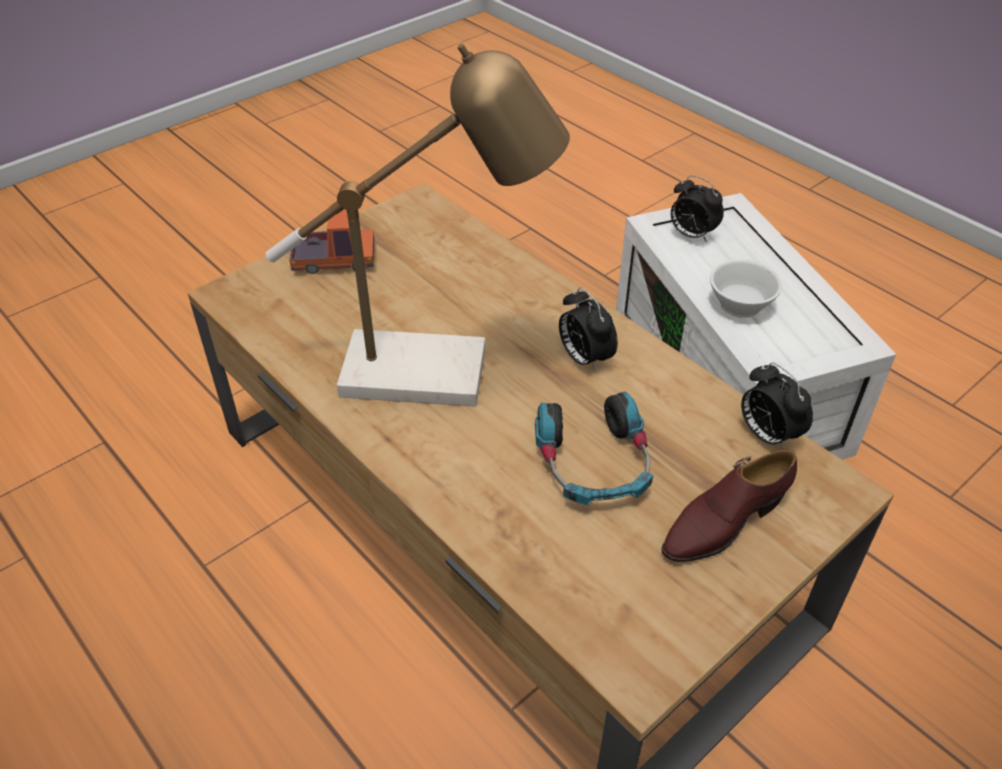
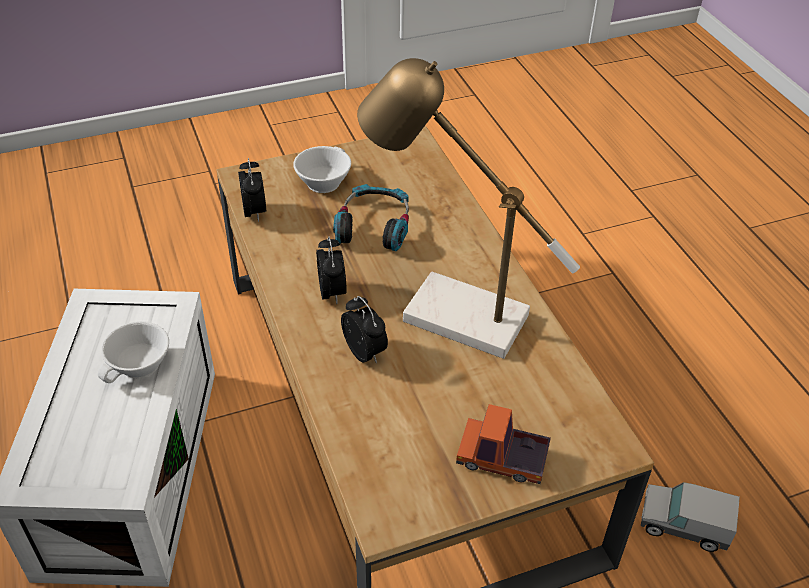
camera: 160 degrees left, 0 degrees up
brown shoe [661,450,797,562] -> white cup [293,146,351,193]
alarm clock [671,175,724,242] -> alarm clock moved to [341,296,388,363]
none -> toy truck [641,482,740,552]

